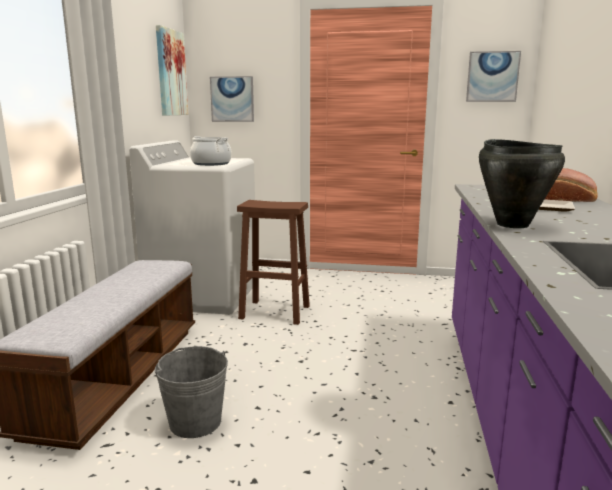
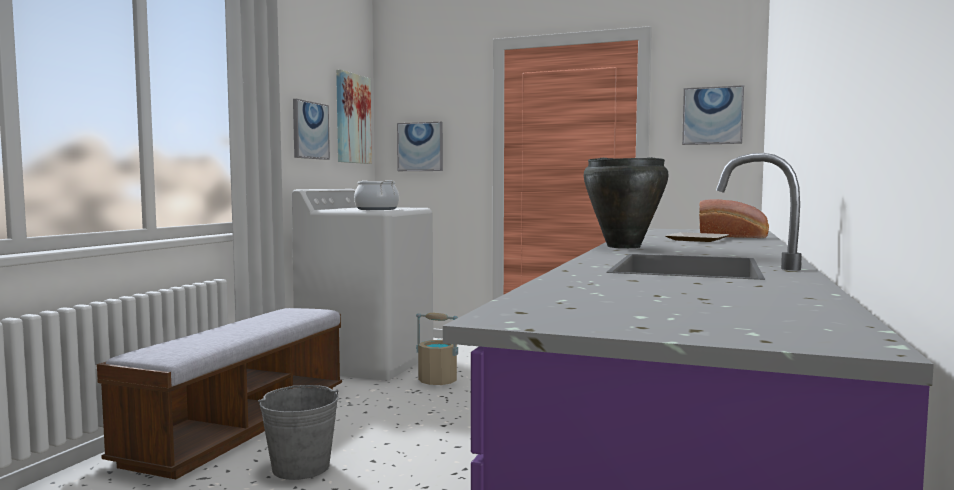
camera: 10 degrees right, 10 degrees down
brown stool [237,200,310,325] -> beige bucket [416,313,458,385]
none -> picture [293,99,330,160]

